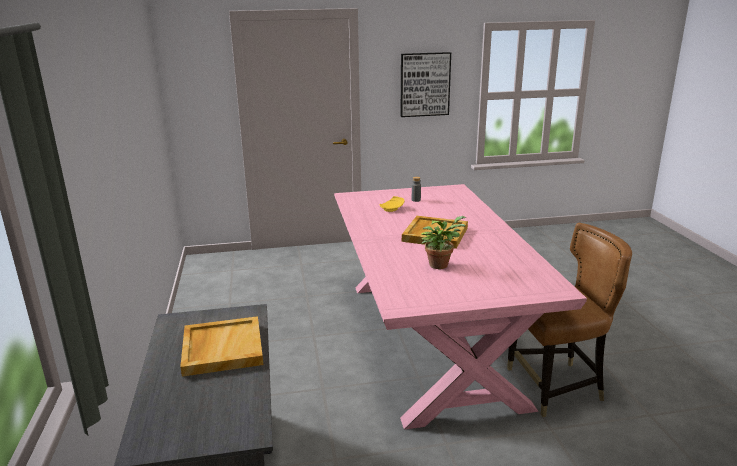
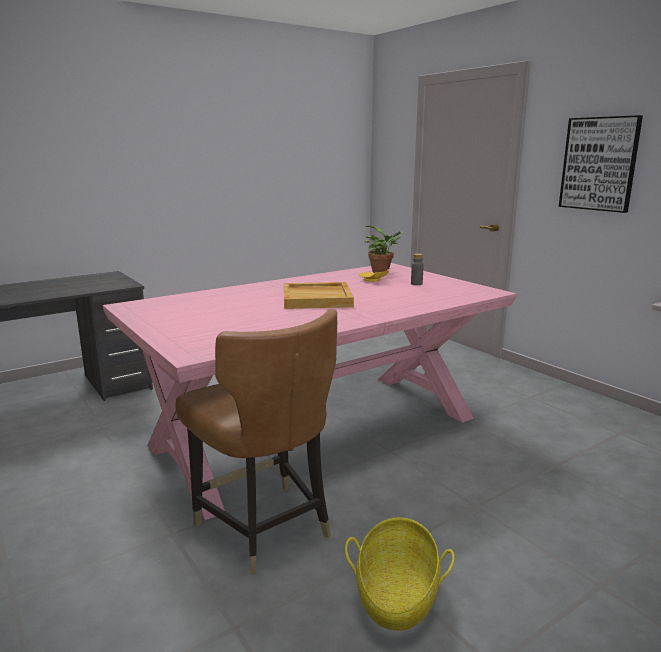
camera: 65 degrees right, 5 degrees down
beige tray [180,316,263,377] -> none
potted plant [421,216,466,269] -> potted plant moved to [364,226,403,273]
none -> basket [345,517,455,631]

